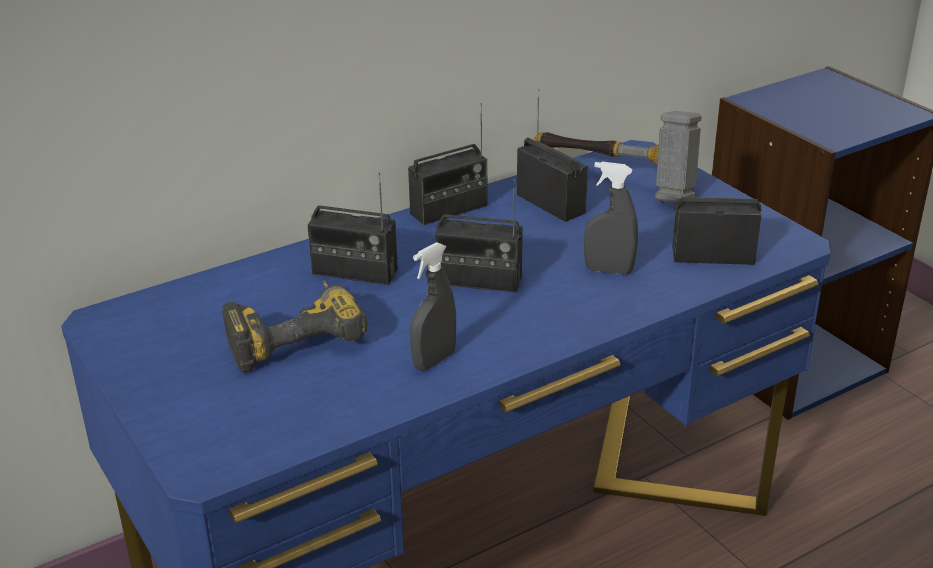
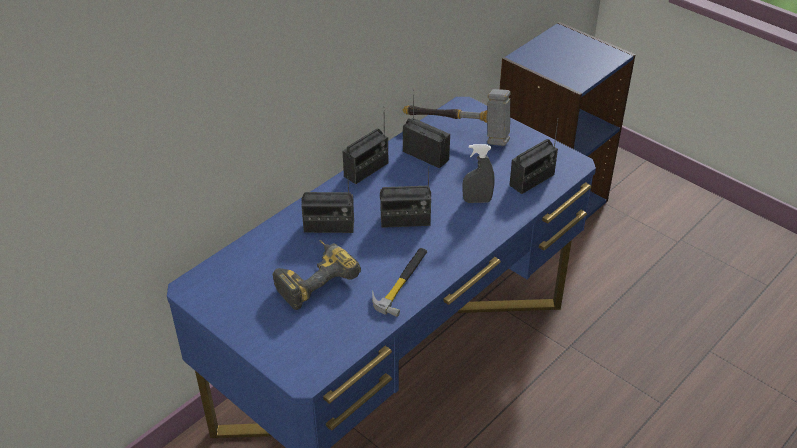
camera: 15 degrees left, 10 degrees up
grey spray bottle [410,242,456,371] -> hammer [372,248,427,317]
radio [672,142,762,265] -> radio turned 150 degrees clockwise [509,118,559,194]

